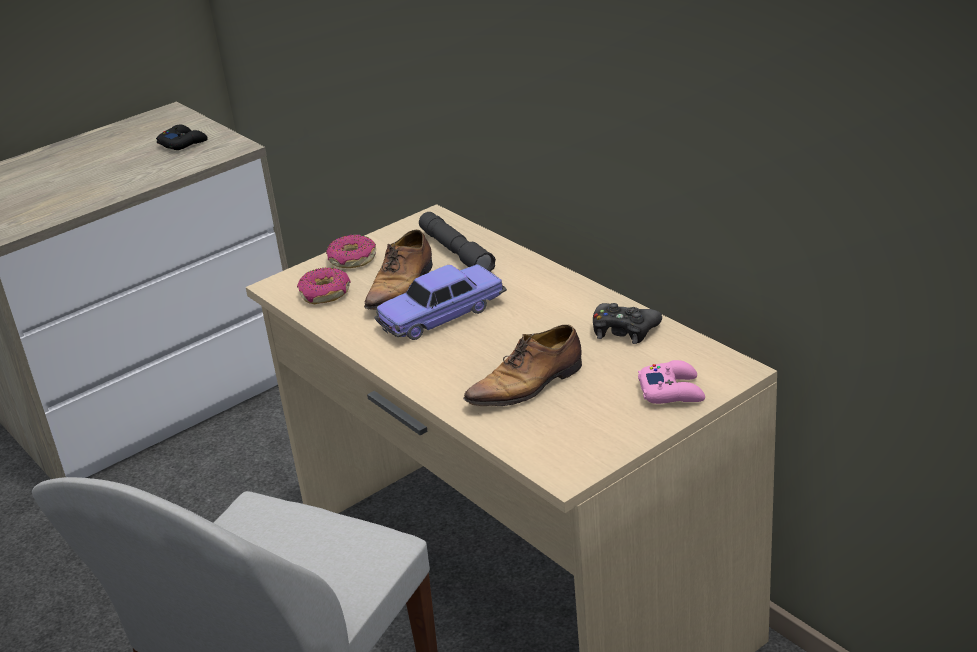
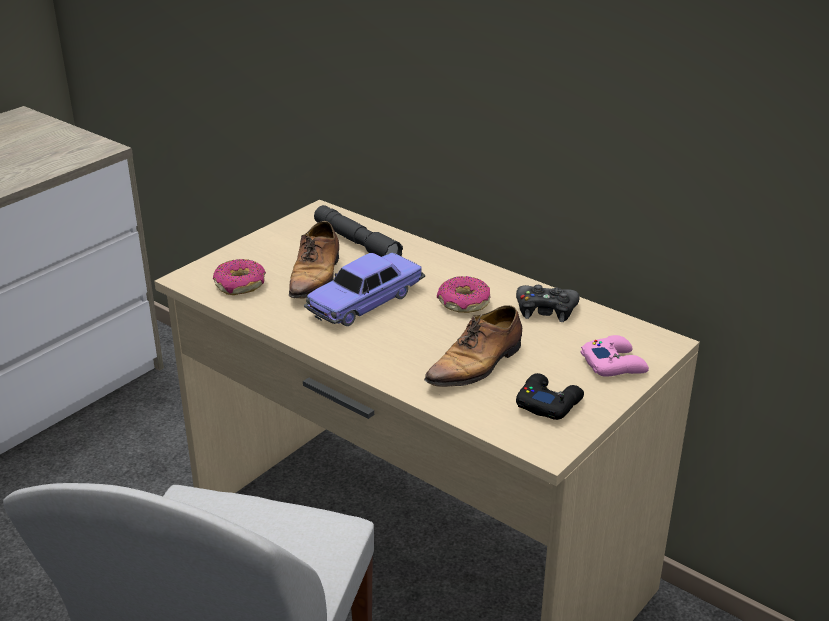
camera: 15 degrees left, 0 degrees up
black game controller [156,125,208,150] -> black game controller moved to [516,373,584,420]
donut [326,235,376,268] -> donut moved to [437,276,490,313]

